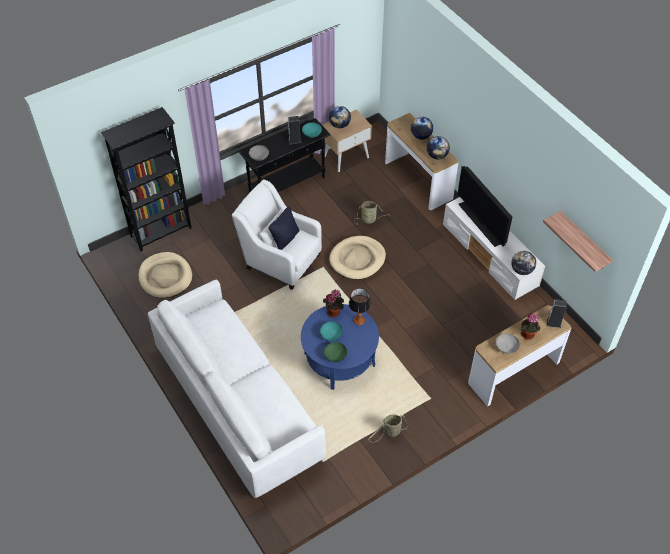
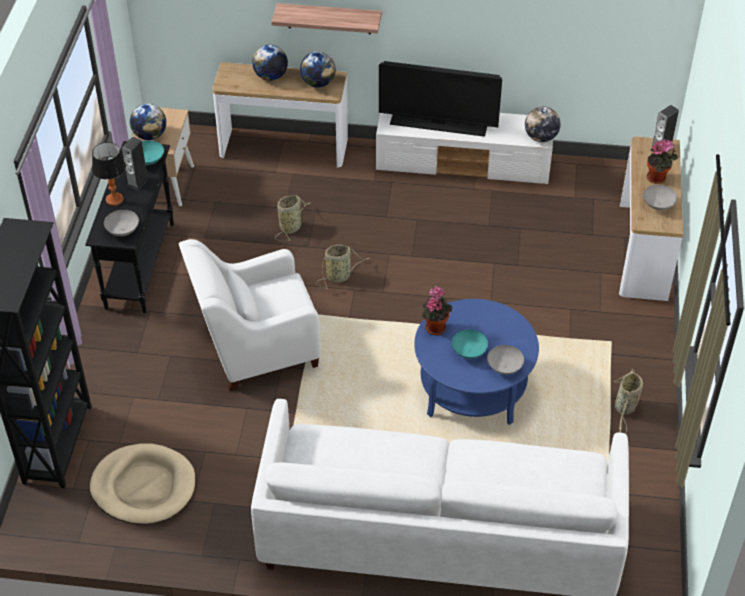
camera: 50 degrees left, 5 degrees down
black pillow [269,206,300,250] -> none
green bowl [324,342,347,362] -> grey bowl [487,345,524,375]
beige dog bed [329,236,386,280] -> basket [316,244,370,289]
table lamp [349,288,371,325] -> table lamp moved to [92,142,126,206]
shelf [543,211,613,272] -> shelf moved to [271,3,382,34]

